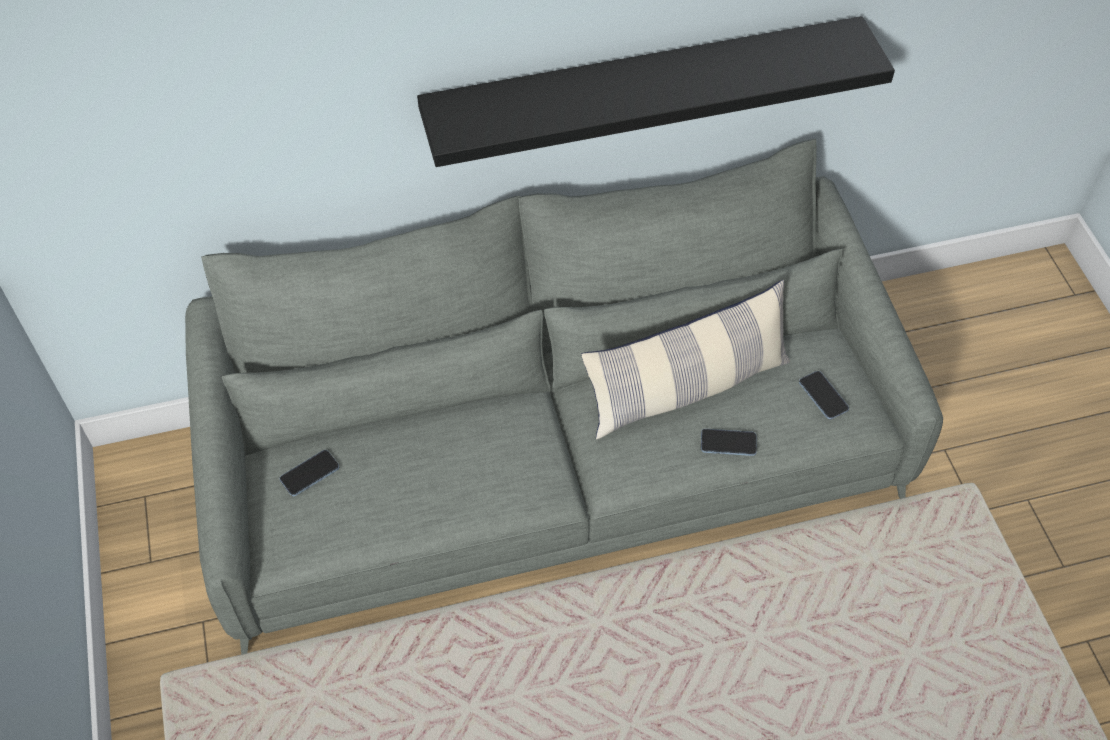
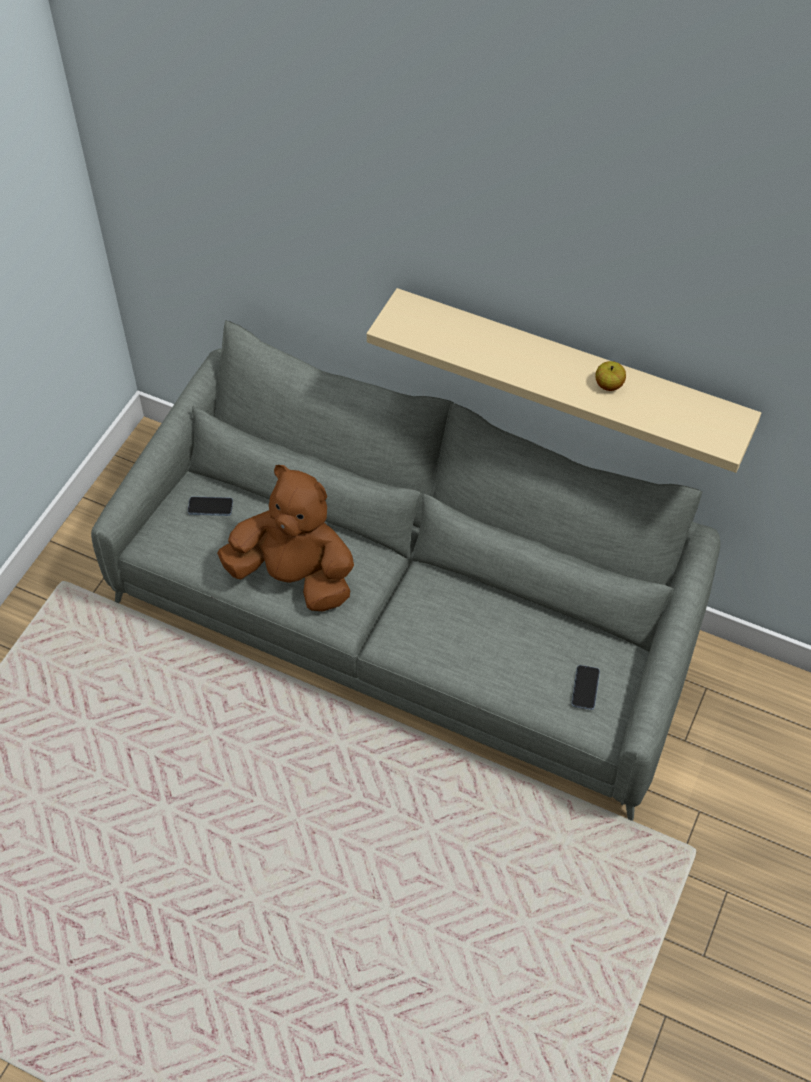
camera: 40 degrees right, 0 degrees up
black shelf [417,16,895,167] -> beige shelf [367,288,761,473]
pillow [581,280,790,439] -> none
phone [701,429,757,456] -> none
none -> brown plush toy [217,465,354,611]
none -> apple [595,361,626,391]

